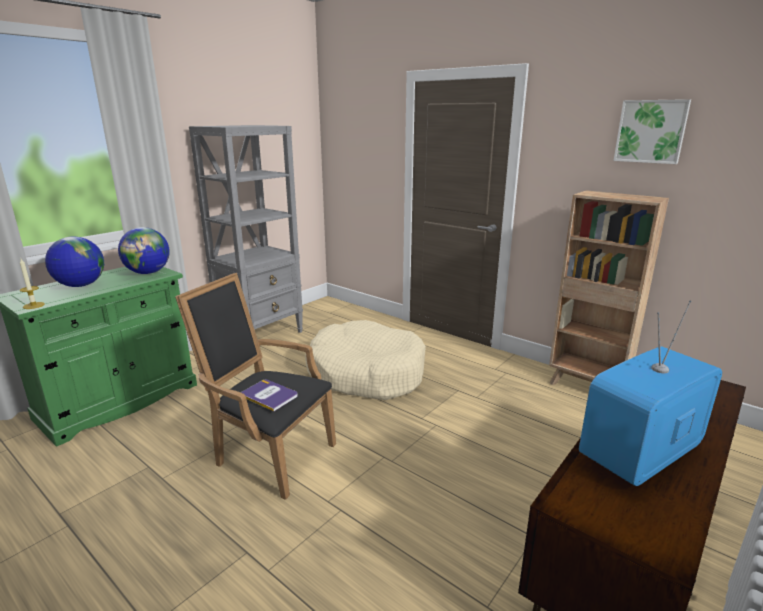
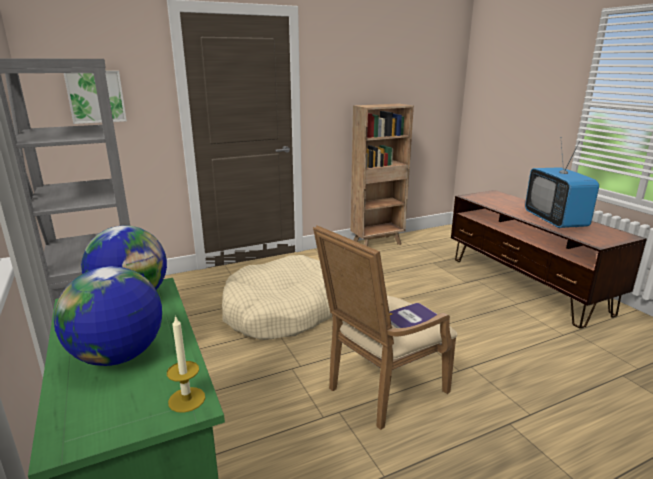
camera: 65 degrees left, 0 degrees up
black armchair [175,273,336,500] -> beige armchair [313,225,458,430]
picture [613,99,691,164] -> picture moved to [64,71,127,124]

